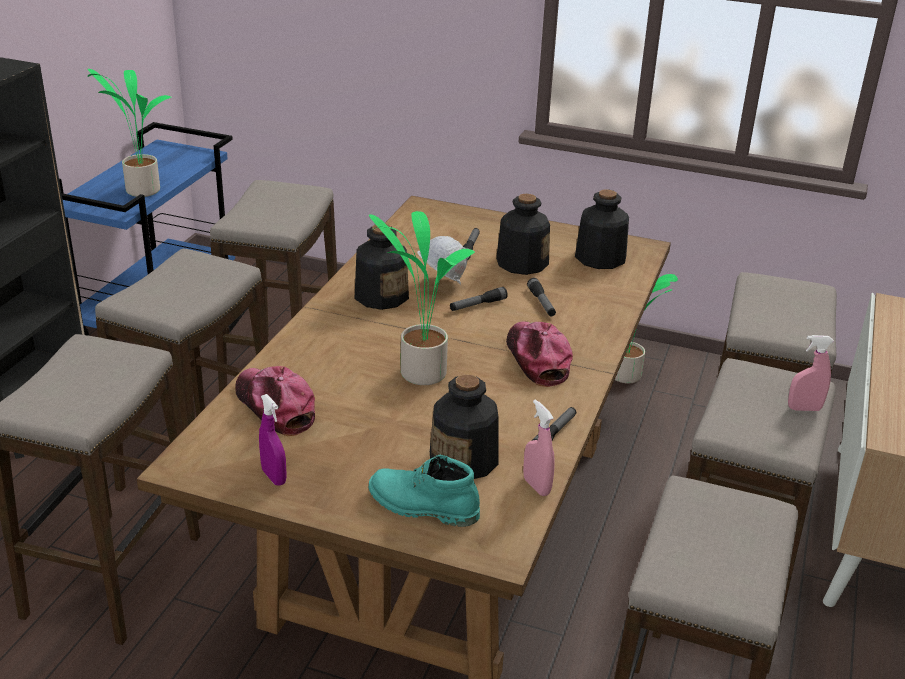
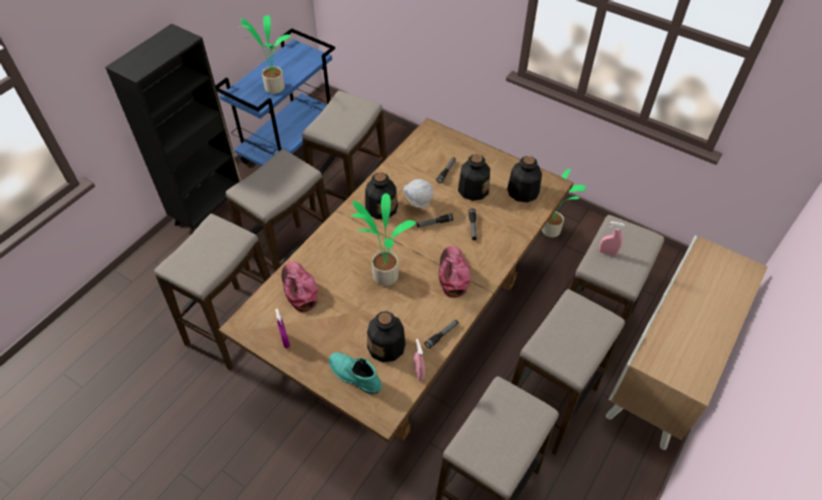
camera: 15 degrees right, 20 degrees up
pink spray bottle [788,335,834,411] -> pink spray bottle moved to [599,221,625,255]

